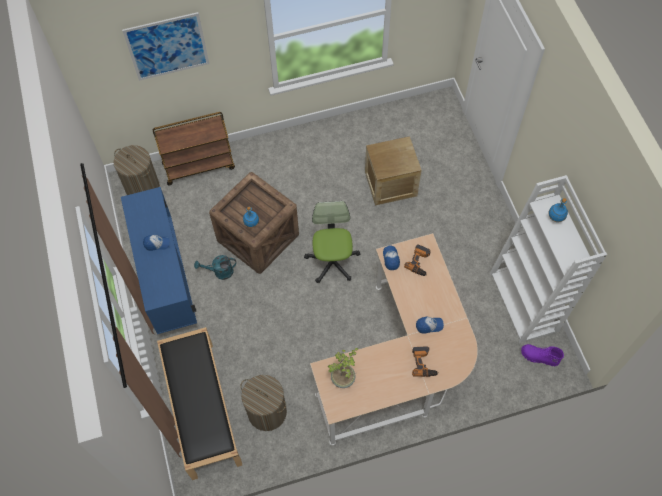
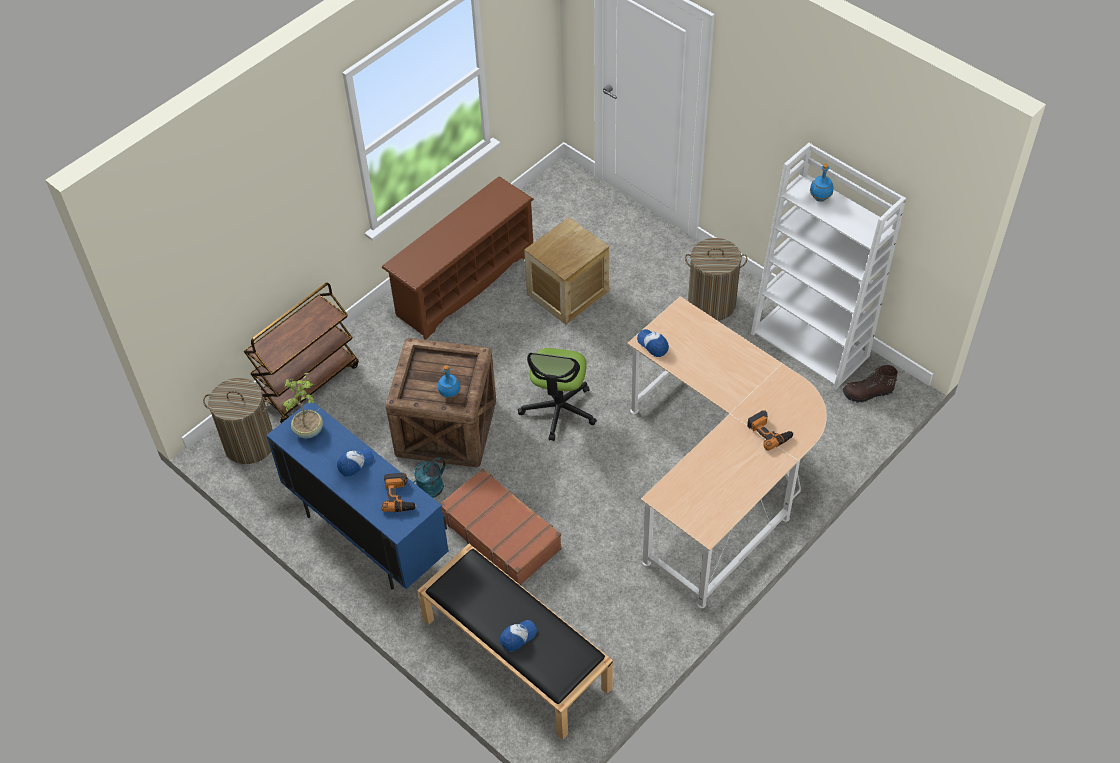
camera: 30 degrees left, 10 degrees down
picture [122,12,209,81] -> none
laundry basket [240,375,287,431] -> laundry basket moved to [685,238,747,321]
office chair [304,201,360,283] -> office chair turned 135 degrees counterclockwise [518,348,597,441]
potted plant [328,348,358,388] -> potted plant moved to [282,373,323,439]
power drill [404,244,431,276] -> power drill moved to [381,473,417,512]
cap [416,317,444,334] -> cap moved to [500,620,537,652]
purple boot [521,344,564,366] -> brown boot [843,365,898,403]
none -> brown shoe rack [382,176,534,340]
none -> brown suitcase [440,468,562,585]

